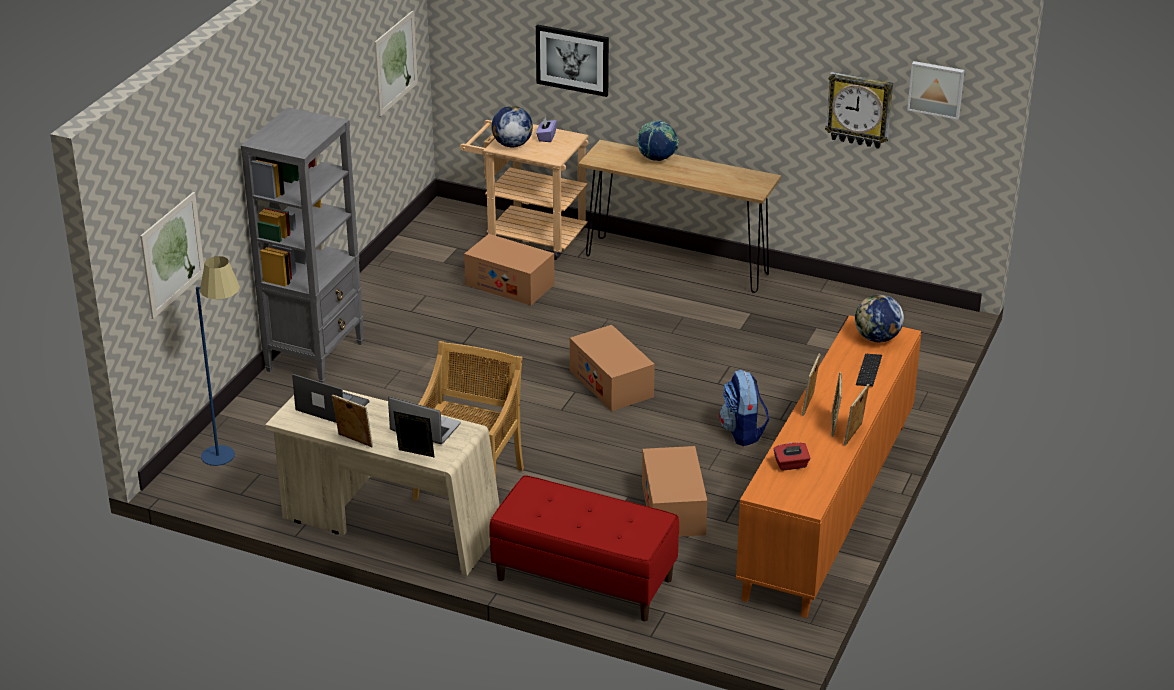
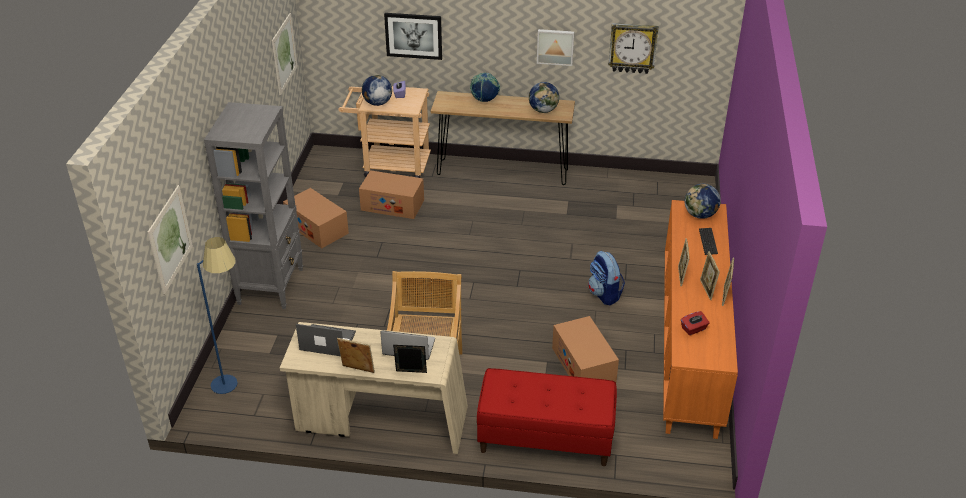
camera: 15 degrees left, 5 degrees up
cardboard box [570,325,655,411] -> cardboard box moved to [283,188,349,248]
picture [907,61,965,120] -> picture moved to [537,29,574,66]
none -> globe [529,82,559,113]

